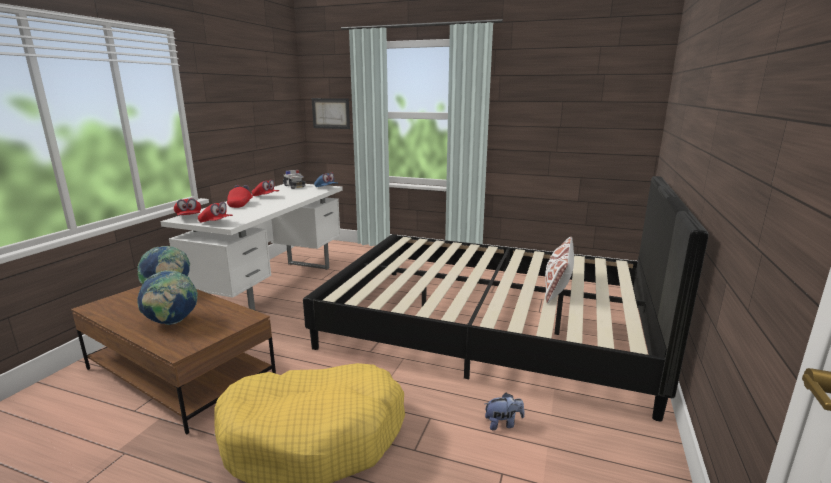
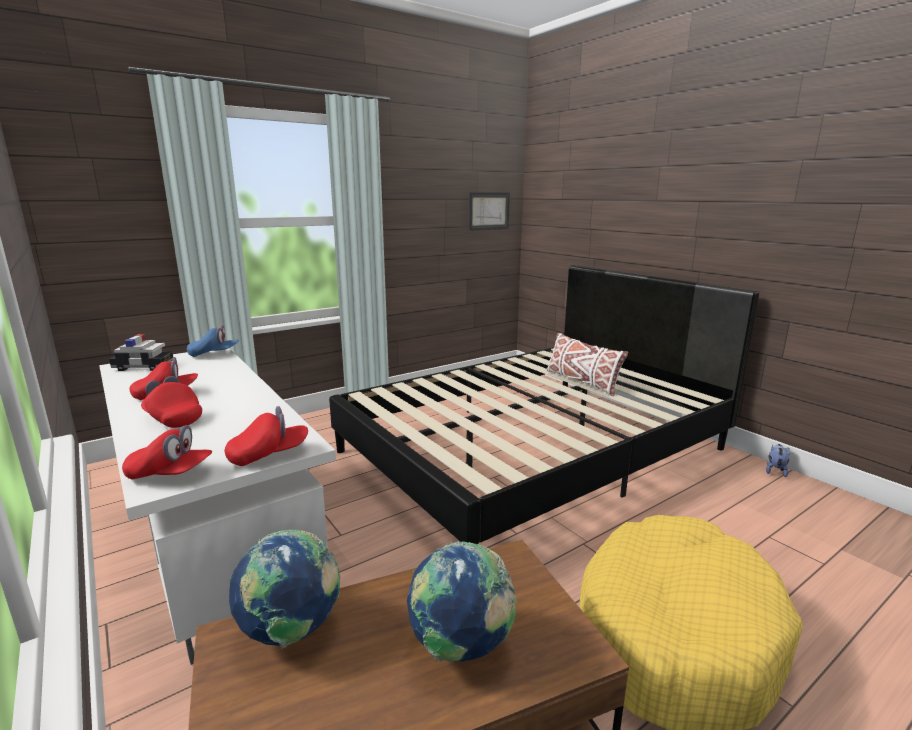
camera: 55 degrees left, 0 degrees up
picture [312,98,350,129] -> picture moved to [468,192,510,231]
plush toy [484,393,525,430] -> plush toy moved to [766,444,790,477]

